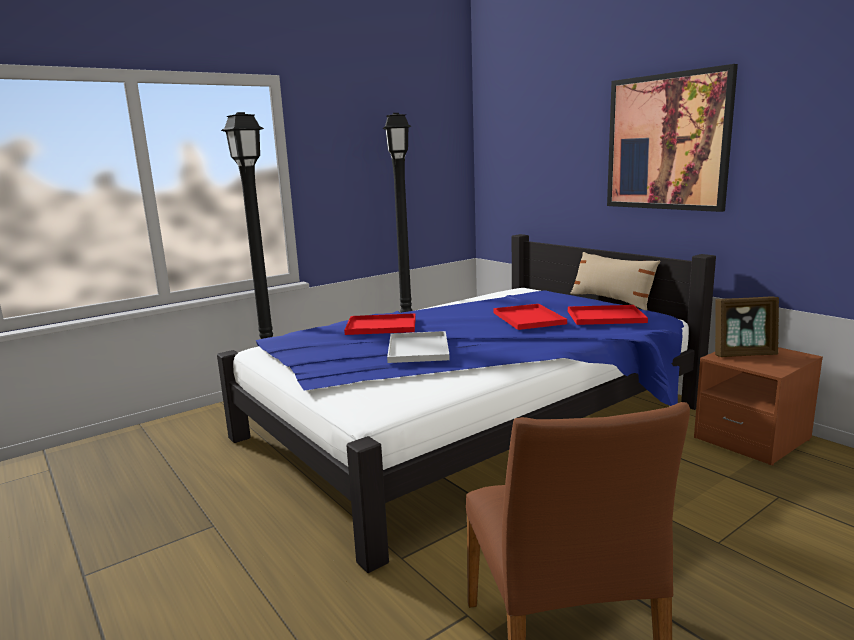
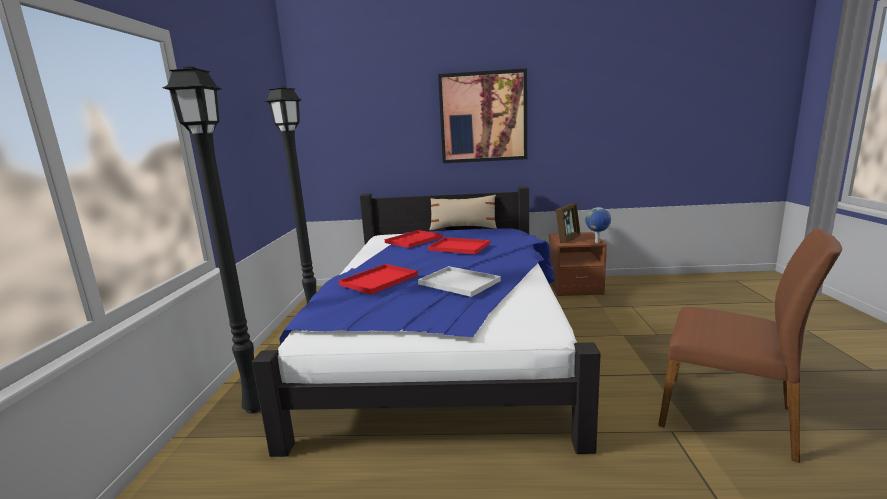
camera: 50 degrees left, 0 degrees up
red tray [568,305,648,325] -> red tray moved to [385,230,443,248]
none -> globe [585,207,611,243]

